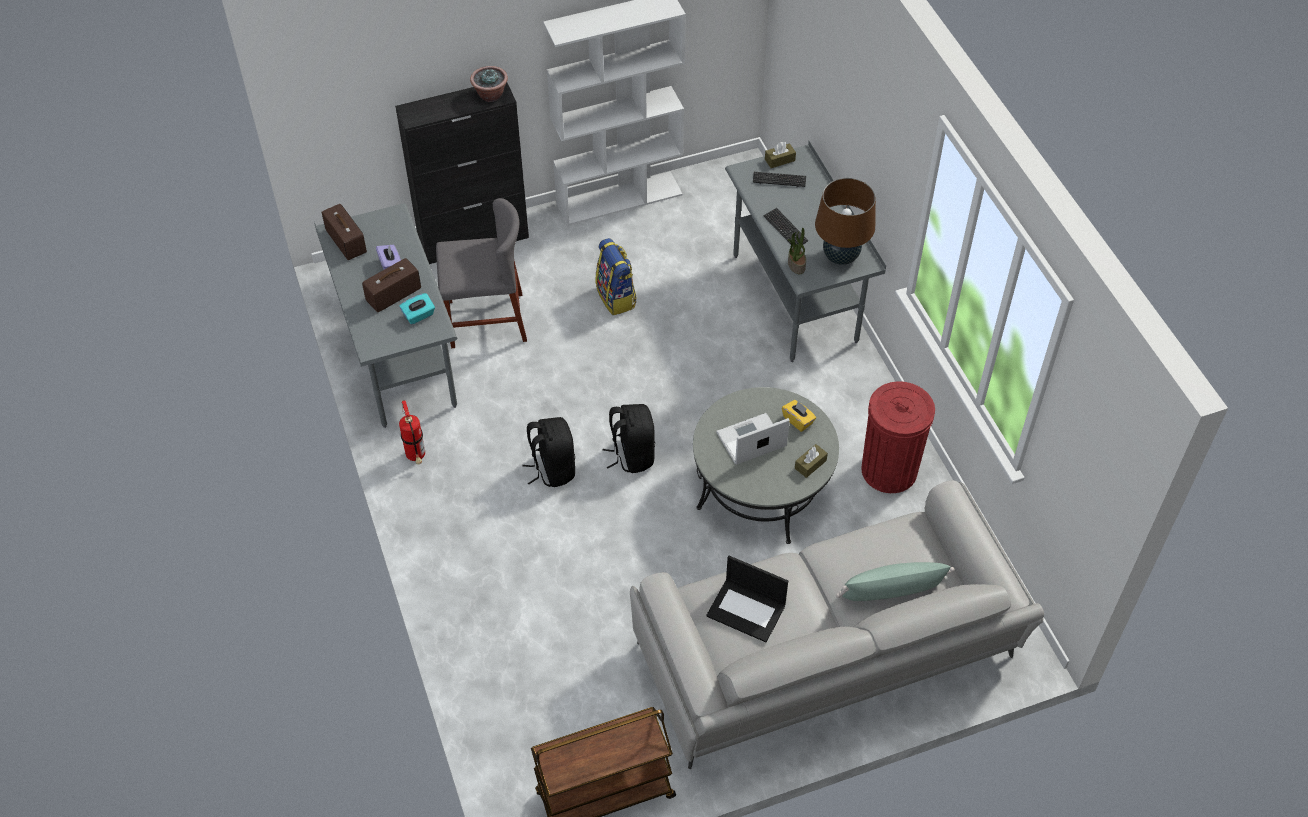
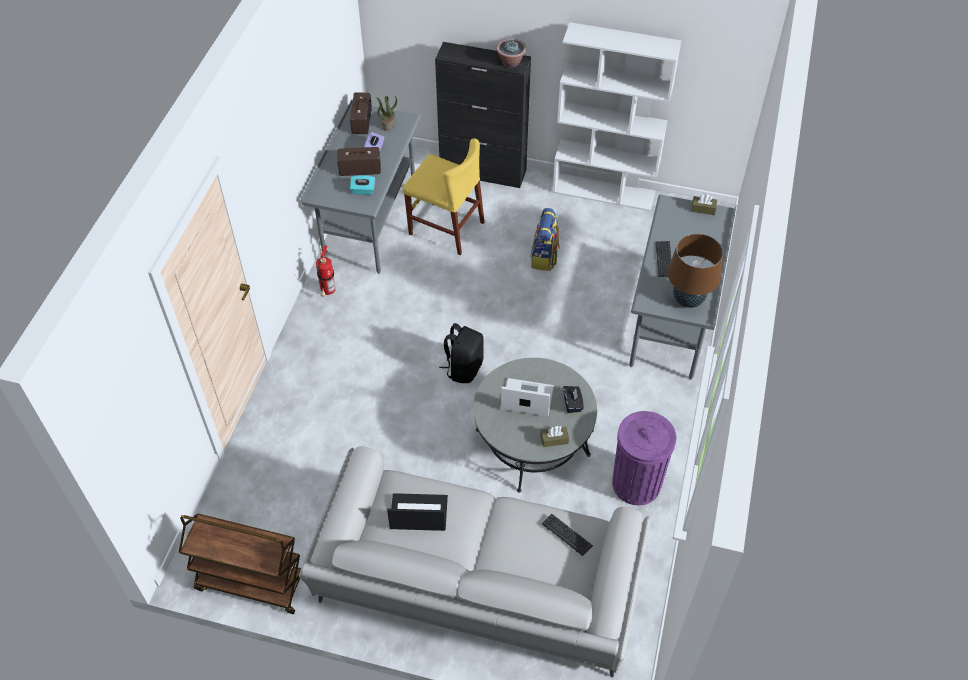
camera: 35 degrees right, 0 degrees up
grey chair [436,198,527,348] -> yellow chair [403,139,484,255]
black backpack [522,417,575,487] -> none
laptop [706,556,788,642] -> laptop turned 120 degrees clockwise [387,493,448,531]
keyboard [753,172,806,187] -> keyboard moved to [542,514,593,556]
yellow tissue box [782,400,816,432] -> black tissue box [563,386,584,413]
potted plant [788,228,806,274] -> potted plant moved to [377,96,397,131]
green pillow [836,562,954,601] -> none
red trash can [861,381,935,493] -> purple trash can [612,411,676,505]

